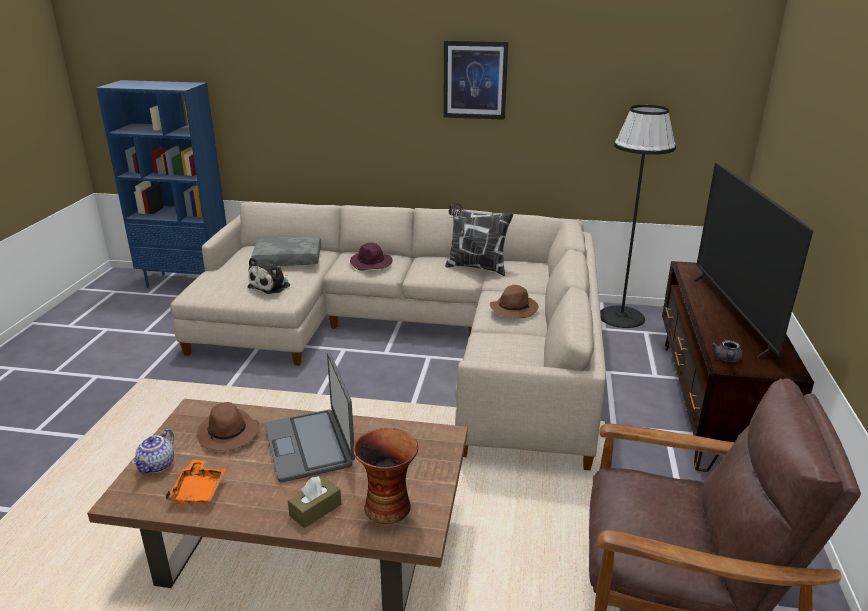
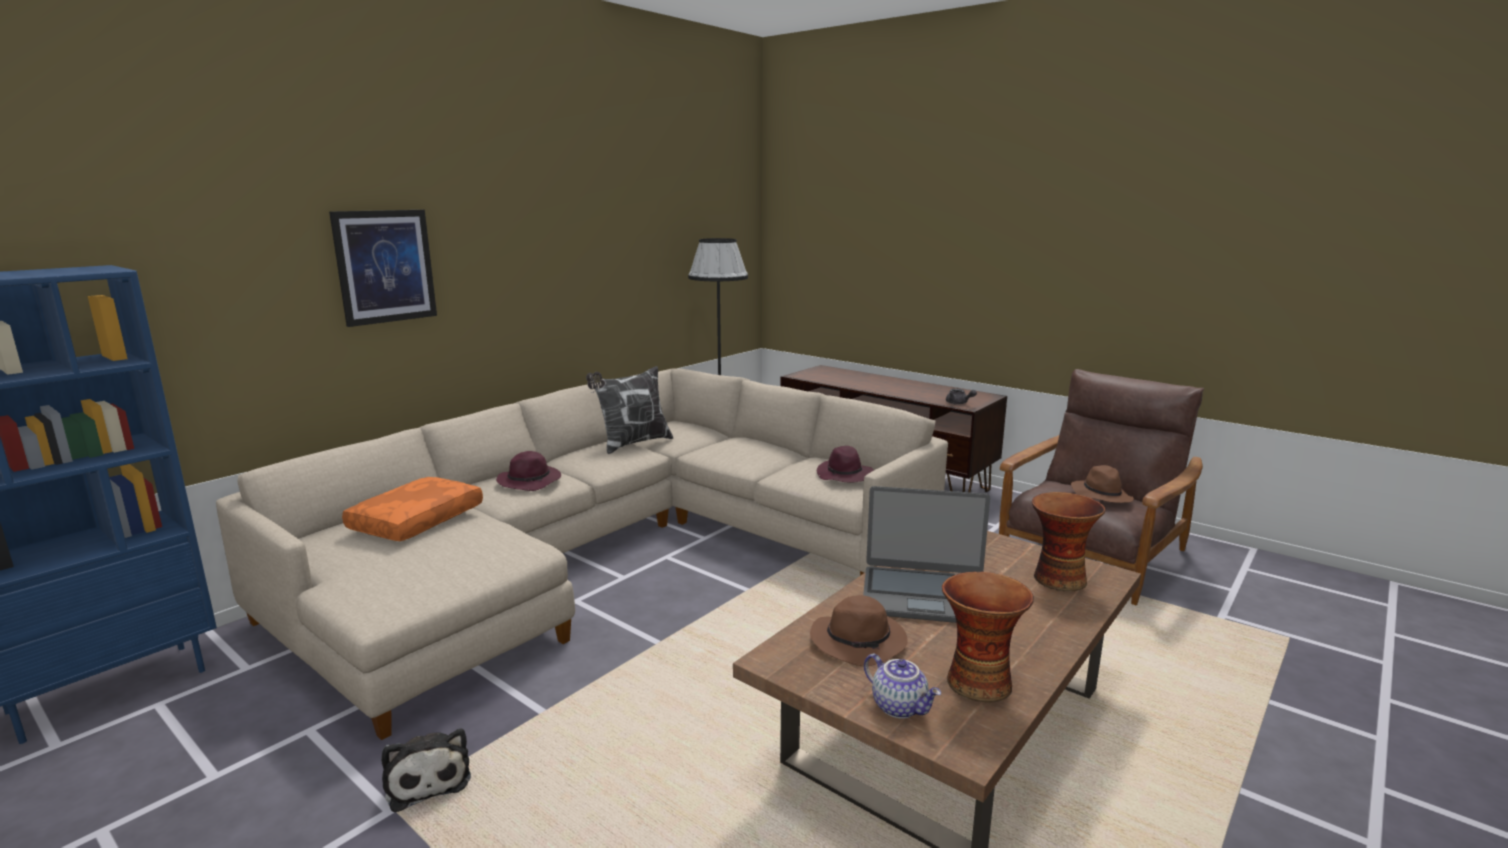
camera: 60 degrees left, 10 degrees down
orange tray [165,460,226,506] -> vase [942,572,1034,702]
plush toy [247,257,290,294] -> plush toy moved to [381,729,471,813]
grey pillow [251,236,321,266] -> orange pillow [342,477,483,541]
brown tissue box [288,476,341,528] -> none
picture [443,40,508,120] -> picture moved to [329,210,437,327]
brown hat [490,285,539,318] -> brown hat moved to [1071,465,1134,503]
television [693,163,813,358] -> none
none -> purple hat [817,446,874,482]

